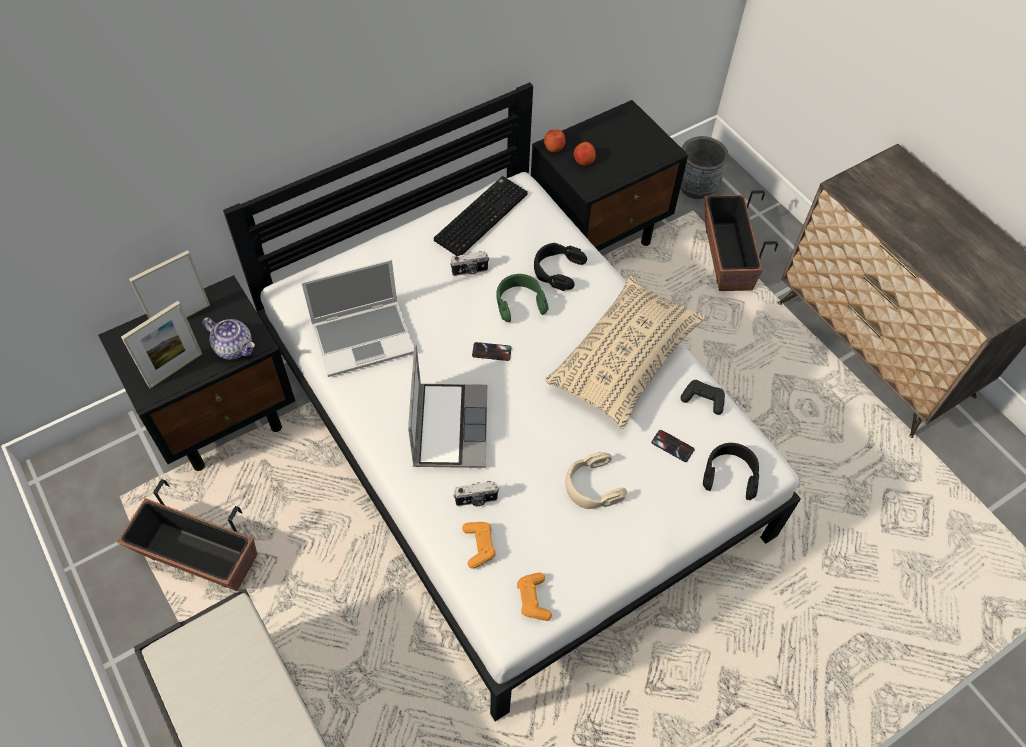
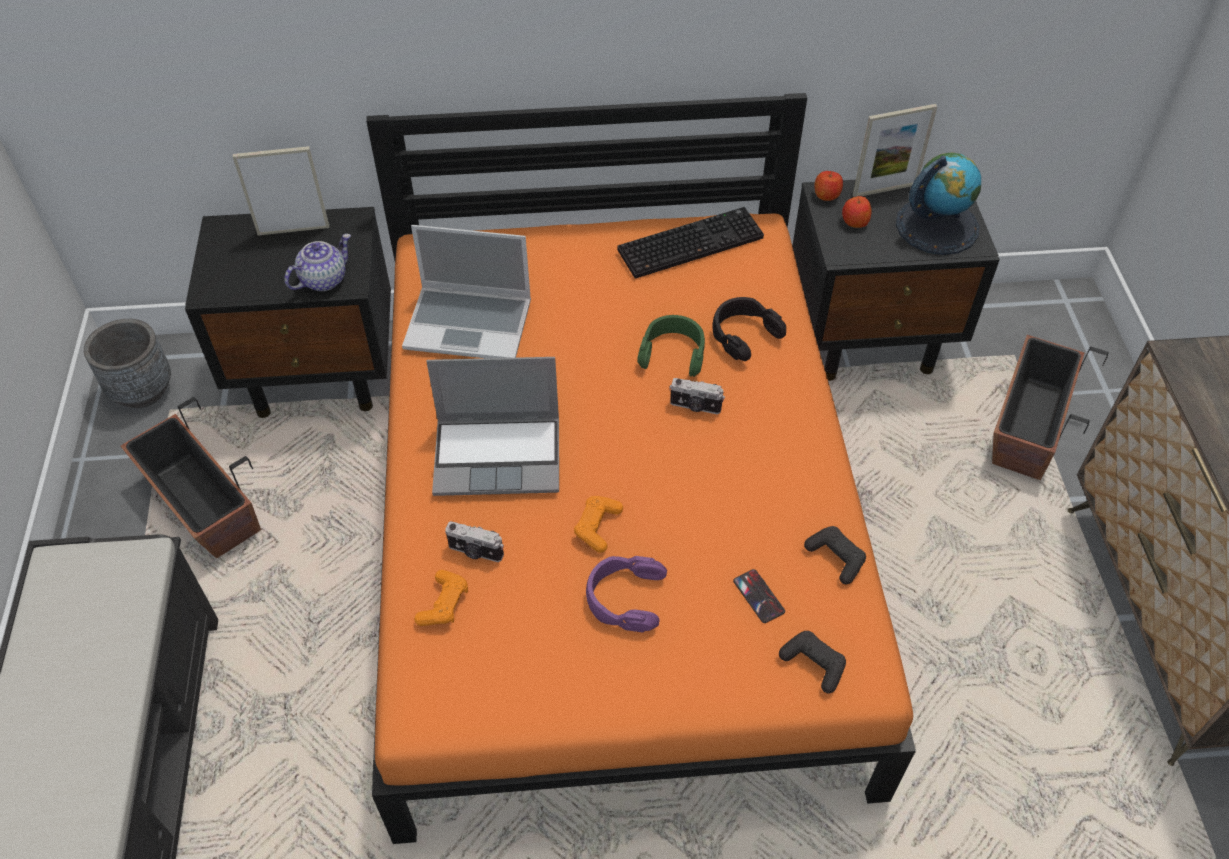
camera: 30 degrees right, 5 degrees down
picture frame [121,301,202,389] -> picture frame moved to [853,104,938,197]
teapot [203,317,255,360] -> teapot turned 105 degrees counterclockwise [284,234,351,291]
white bed [223,82,801,722] -> orange bed [366,93,916,844]
laptop [408,345,487,468] -> laptop turned 60 degrees clockwise [426,357,559,496]
camera [450,251,489,276] -> camera moved to [669,378,725,414]
phone [472,342,512,361] -> none
orange game controller [517,573,552,621] -> orange game controller moved to [574,496,623,553]
beige pillow [545,275,706,429] -> none
beige headphones [565,452,627,509] -> purple headphones [586,556,667,633]
grey planter [680,136,728,199] -> grey planter moved to [84,319,171,408]
black headphones [703,443,759,500] -> black game controller [779,631,846,693]
none -> globe [896,152,981,255]

